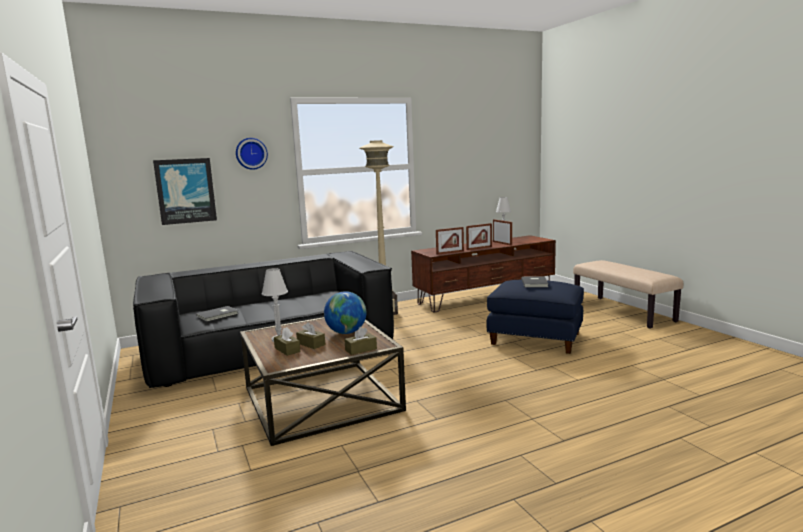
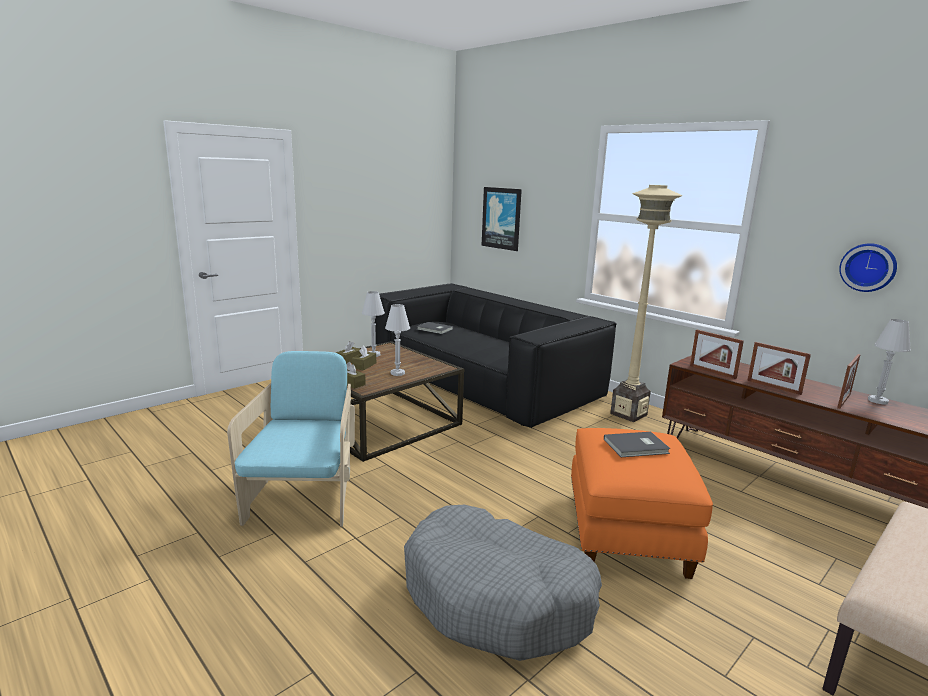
camera: 70 degrees right, 5 degrees up
wall clock [236,138,268,170] -> wall clock moved to [839,243,897,292]
globe [324,291,366,334] -> white table lamp [385,304,410,376]
blue ottoman [487,280,584,354] -> orange ottoman [571,428,713,579]
none -> turquoise armchair [227,351,355,527]
none -> grey dog bed [404,505,602,661]

